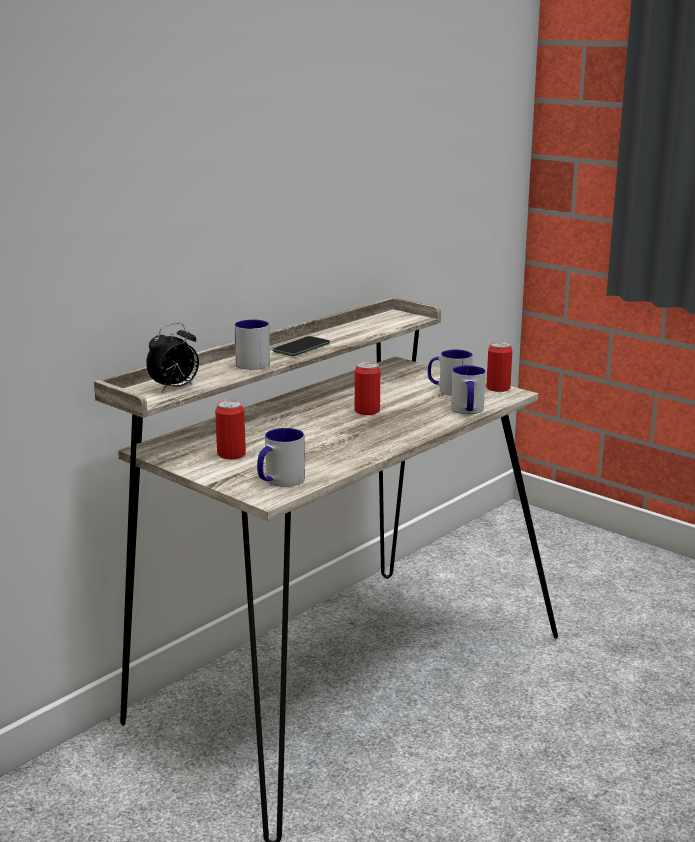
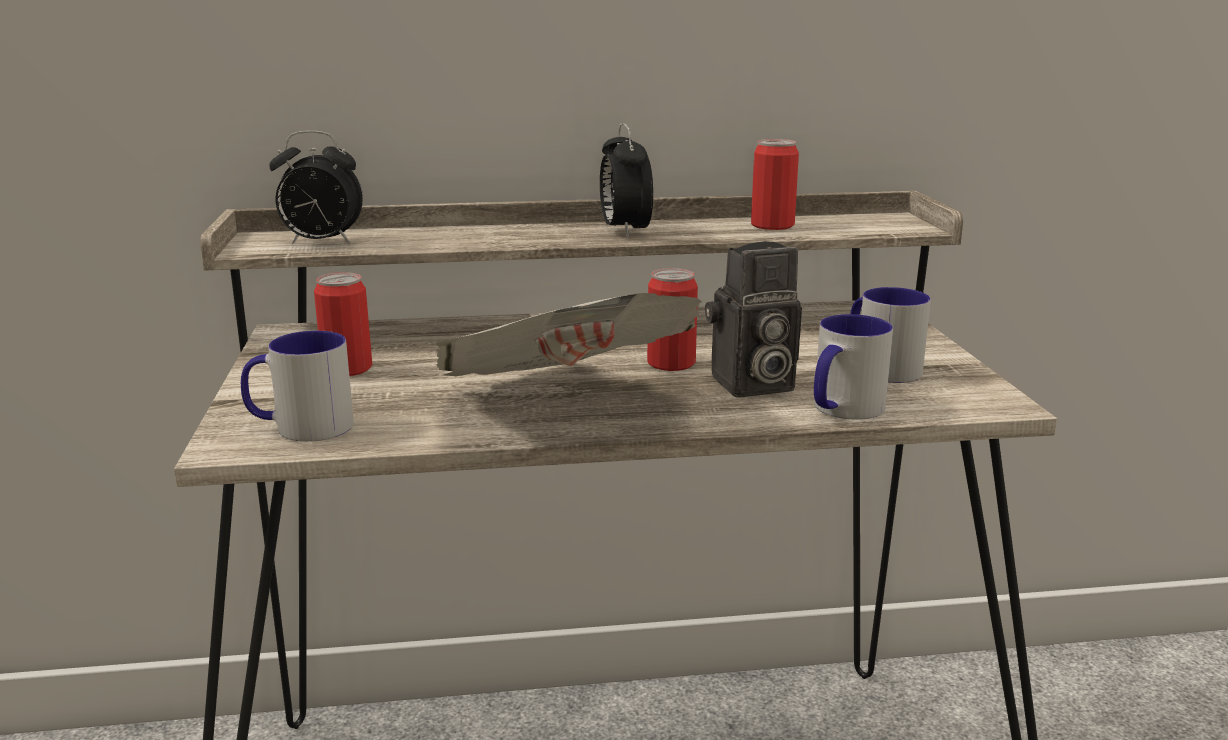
camera: 40 degrees right, 0 degrees up
mug [234,320,270,370] -> none
phone [272,336,330,356] -> alarm clock [600,123,653,237]
can [486,341,513,392] -> can moved to [751,139,799,230]
none -> newspaper [435,293,702,376]
none -> camera [705,241,802,397]

